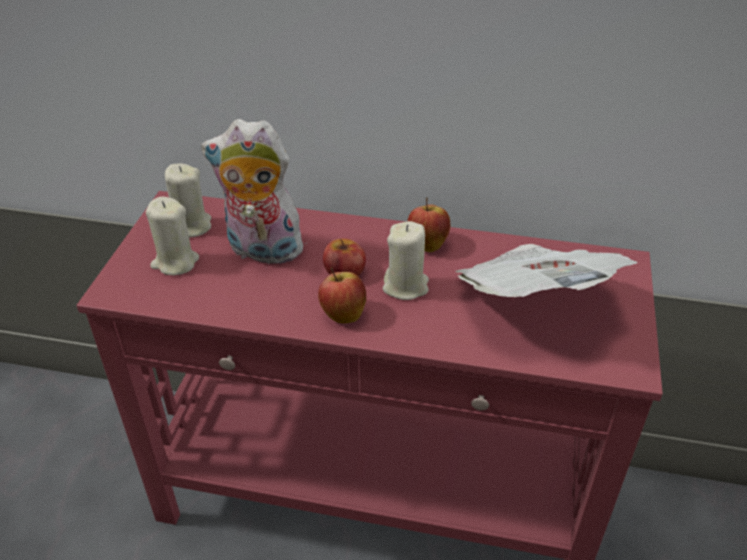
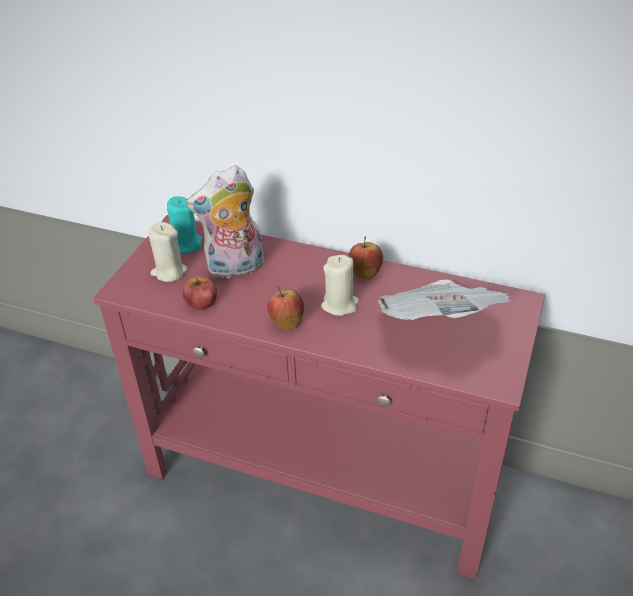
camera: 10 degrees right, 0 degrees up
beige candle [165,163,211,237] -> turquoise candle [167,196,202,254]
plush toy [201,119,306,264] -> plush toy turned 45 degrees counterclockwise [186,165,264,279]
apple [323,238,366,276] -> apple moved to [183,276,217,310]

